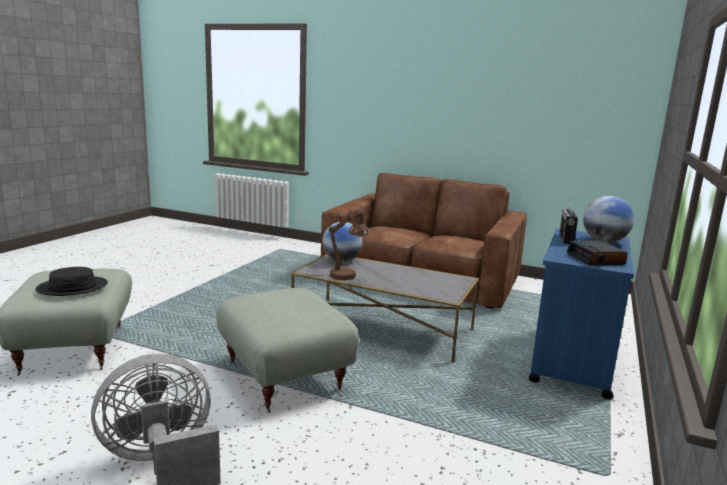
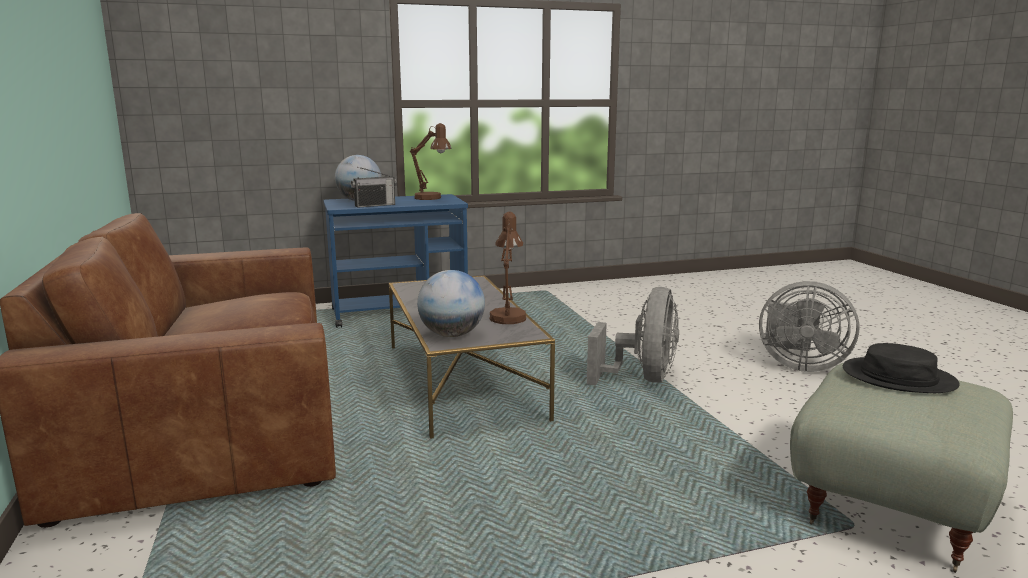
camera: 130 degrees left, 0 degrees up
grey ottoman [216,288,359,413] -> grey fan [587,287,679,386]
alarm clock [567,240,628,265] -> brown table lamp [410,123,452,200]

